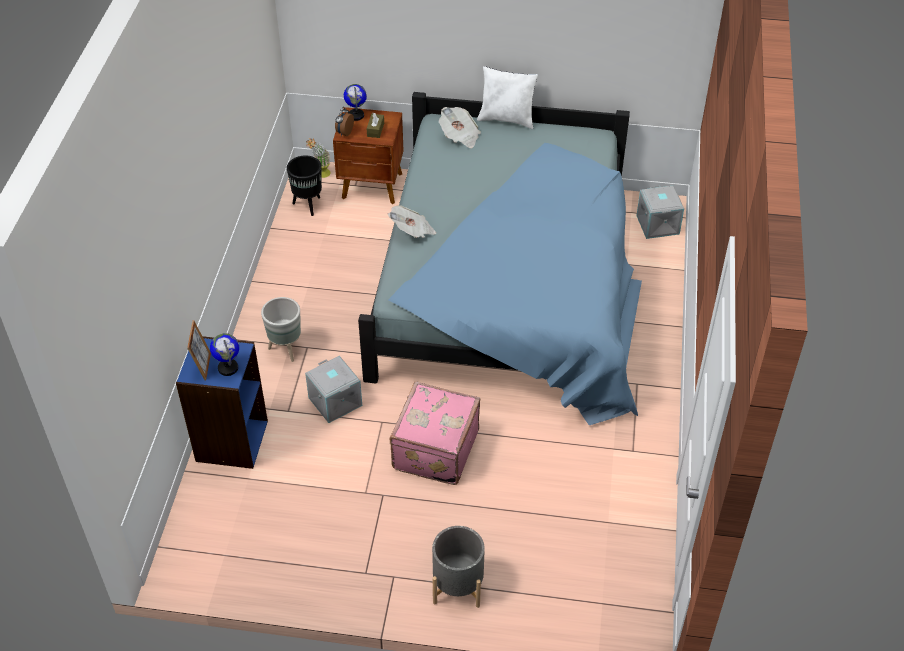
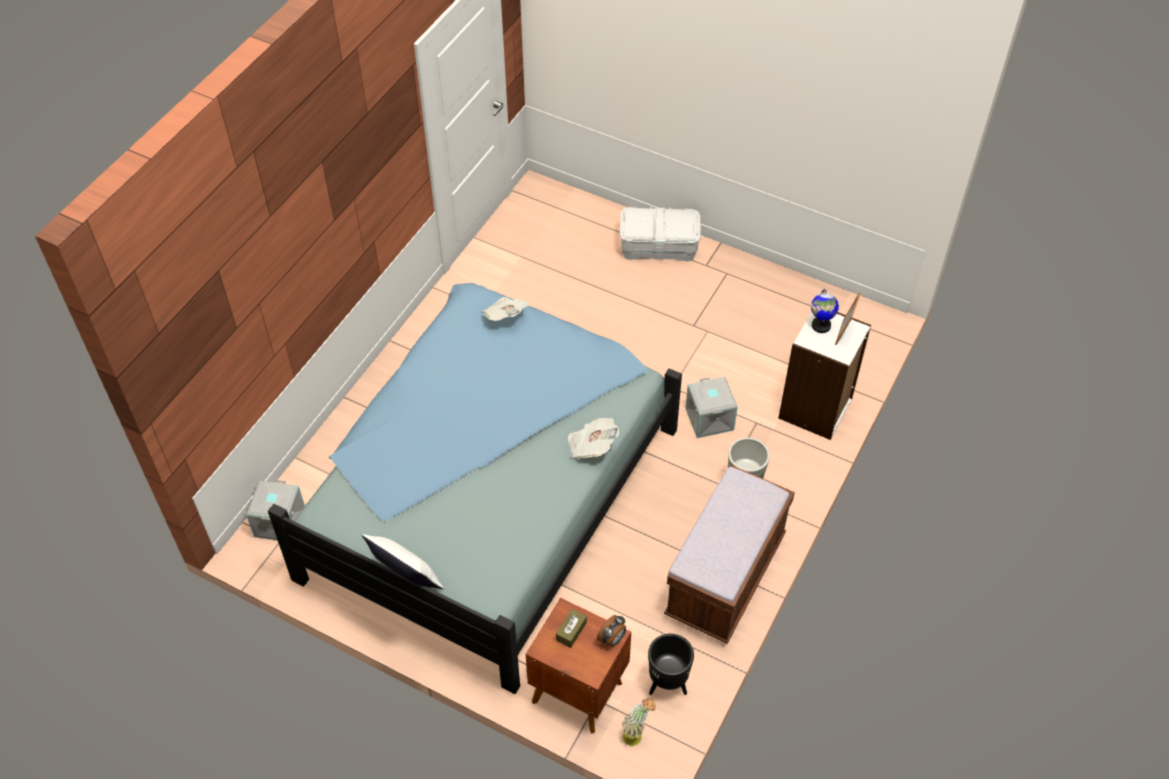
camera: 160 degrees left, 5 degrees up
blue bookcase [176,336,268,469] -> white bookcase [778,312,871,440]
globe [344,84,367,121] -> none
pink suitcase [390,381,480,485] -> none
grey planter [432,526,485,608] -> white storage box [620,207,701,262]
newspaper [439,107,481,148] -> newspaper moved to [483,297,529,321]
none -> brown bench [664,465,795,644]

